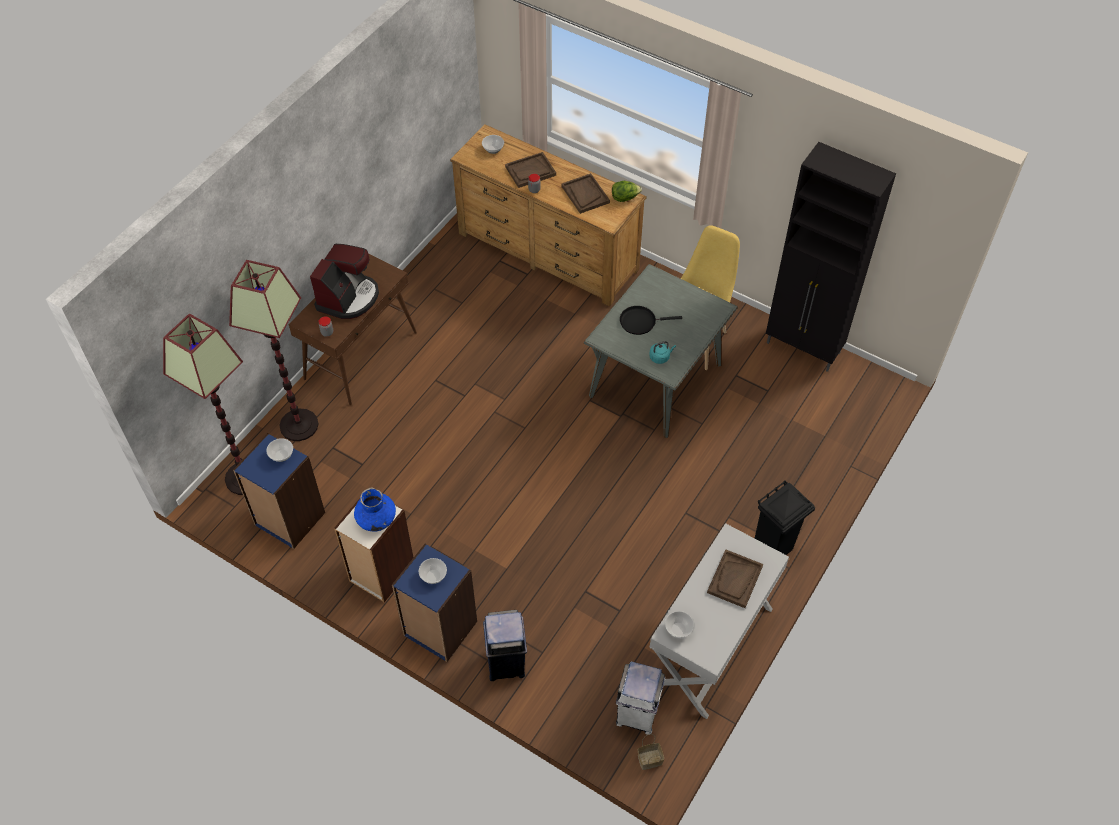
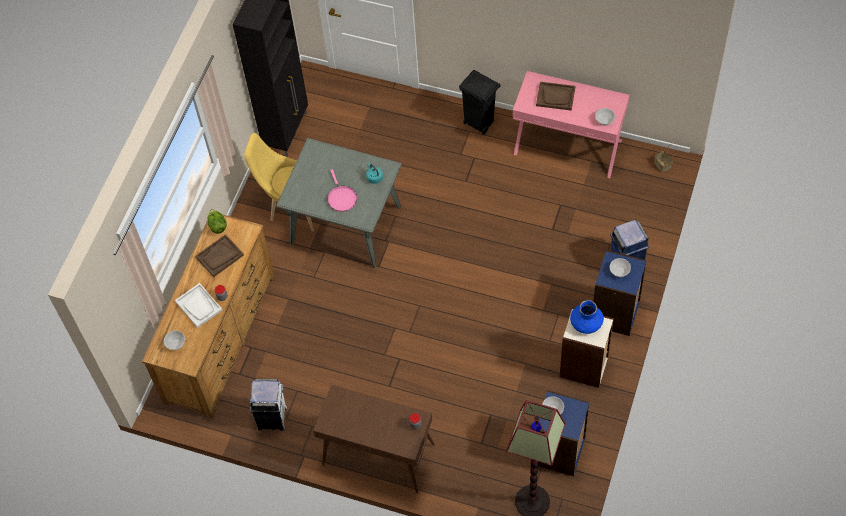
camera: 100 degrees left, 5 degrees up
floor lamp [229,260,319,441] -> none
coffee machine [310,244,379,319] -> none
brown tray [505,152,556,188] -> white tray [175,283,222,328]
white trash can [616,661,665,735] -> white trash can moved to [250,379,287,431]
black frying pan [620,306,682,335] -> pink frying pan [327,169,357,212]
white console table [649,523,789,719] -> pink console table [513,71,630,178]

